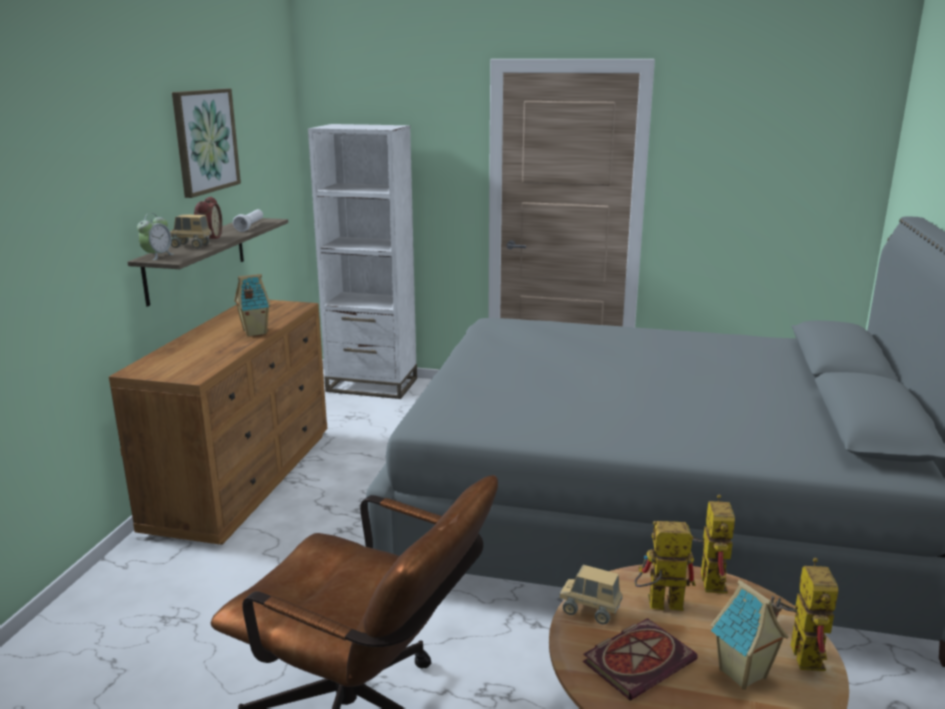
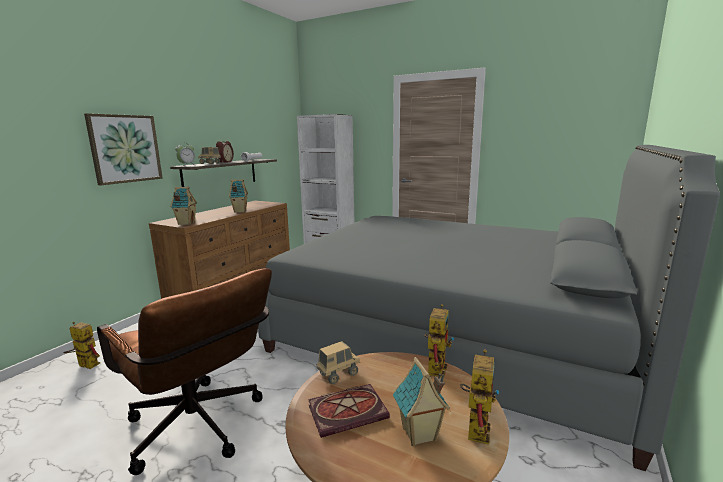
camera: 15 degrees right, 5 degrees down
picture [172,89,241,198] -> picture moved to [84,113,163,185]
toy truck [559,565,623,625] -> toy truck turned 105 degrees clockwise [316,341,360,384]
toy robot [634,521,696,611] -> toy robot moved to [63,322,100,369]
none -> toy house [170,187,197,225]

